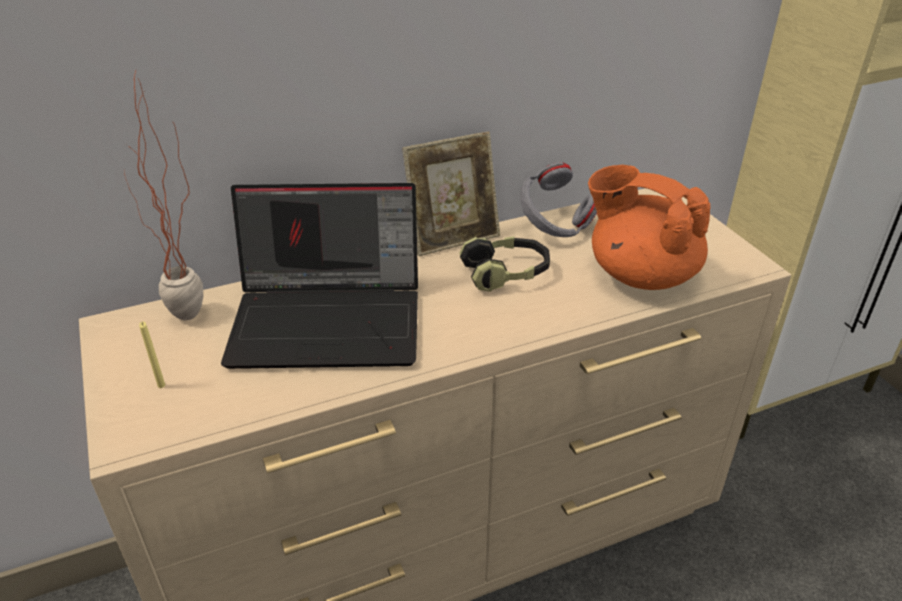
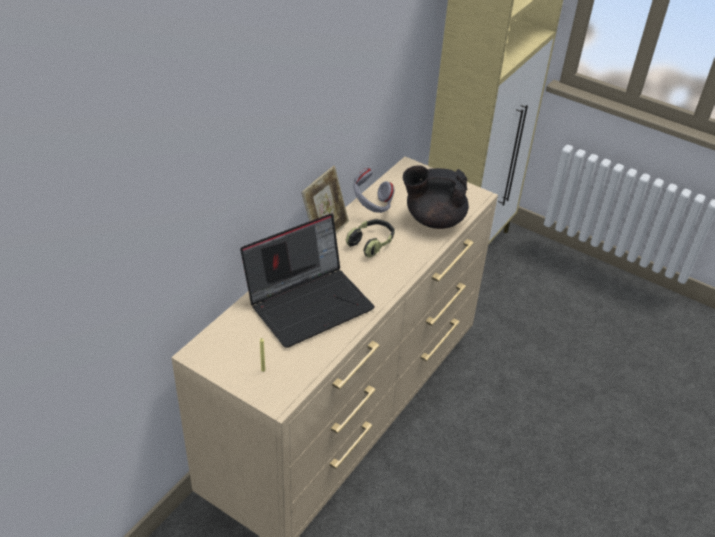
camera: 35 degrees left, 5 degrees up
potted plant [124,70,203,320] -> none
orange teapot [588,165,711,290] -> black teapot [403,165,469,229]

